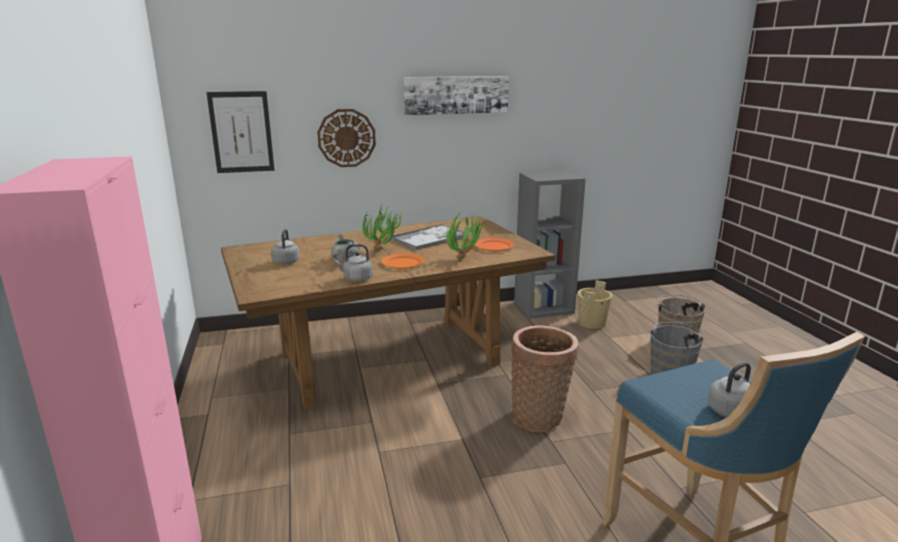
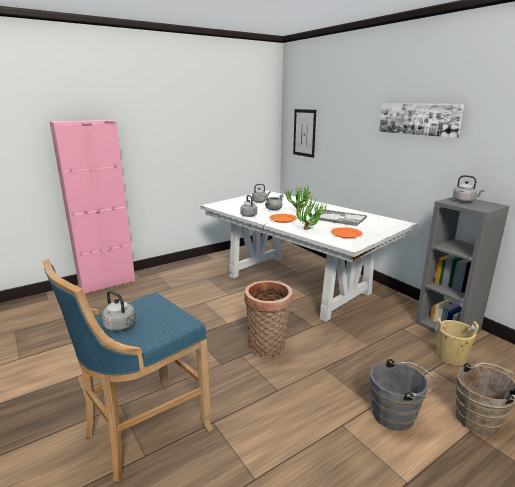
camera: 70 degrees right, 0 degrees up
brown dining table [221,216,556,410] -> white dining table [200,191,417,322]
wall clock [317,109,376,167] -> none
none -> grey kettle [453,175,485,202]

